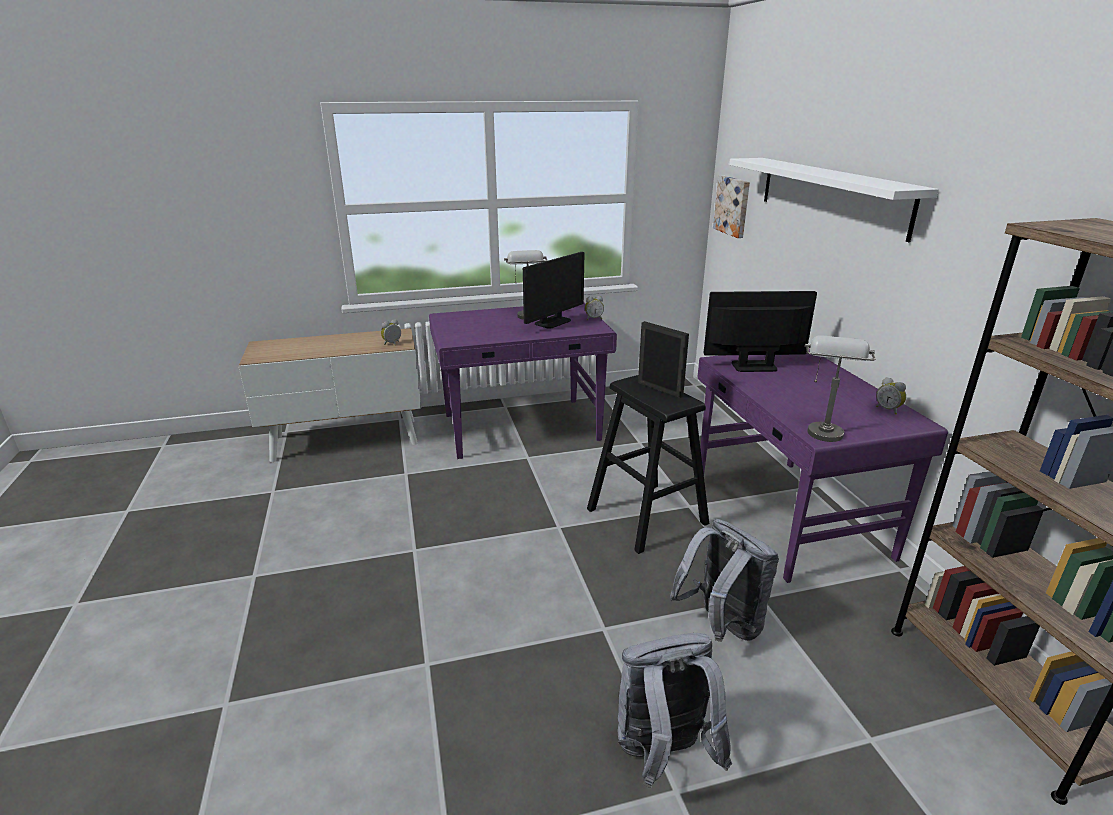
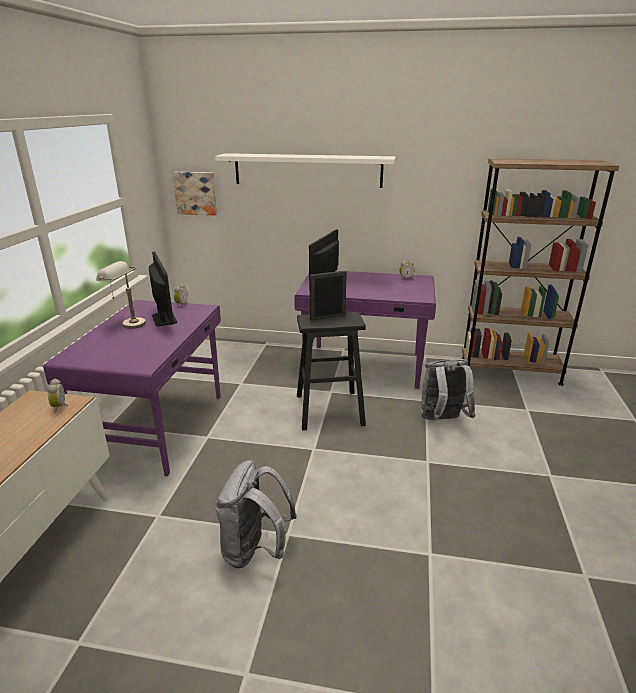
camera: 65 degrees left, 0 degrees up
grey backpack [618,633,732,788] -> grey backpack moved to [215,460,297,568]
grey table lamp [805,335,876,442] -> none

